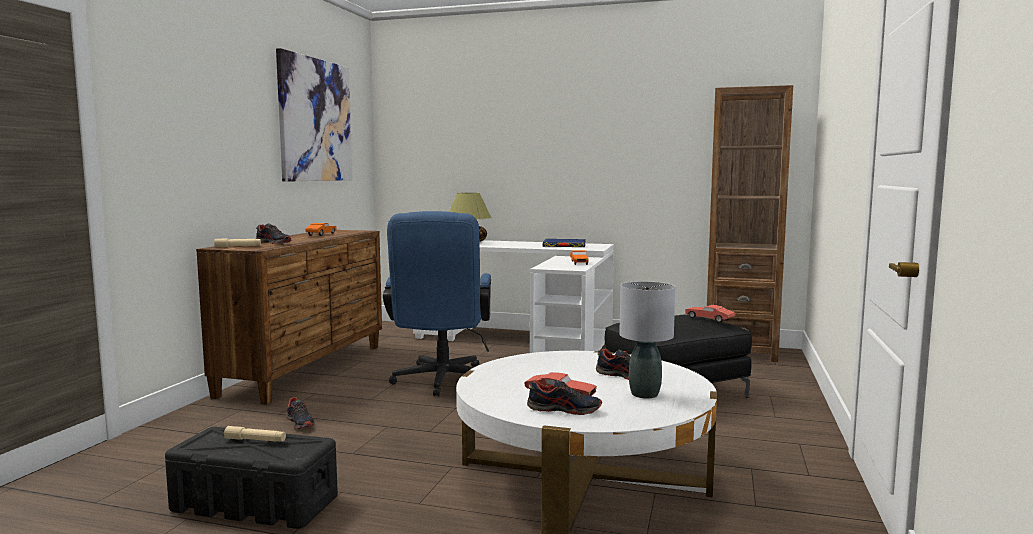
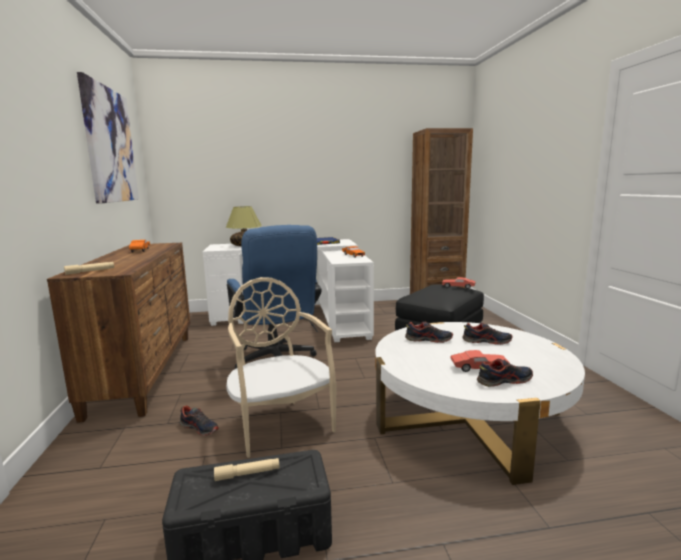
camera: 25 degrees left, 5 degrees up
shoe [256,224,291,244] -> shoe moved to [405,321,453,343]
grey table lamp [619,281,675,399] -> none
none -> beige chair [226,277,337,458]

